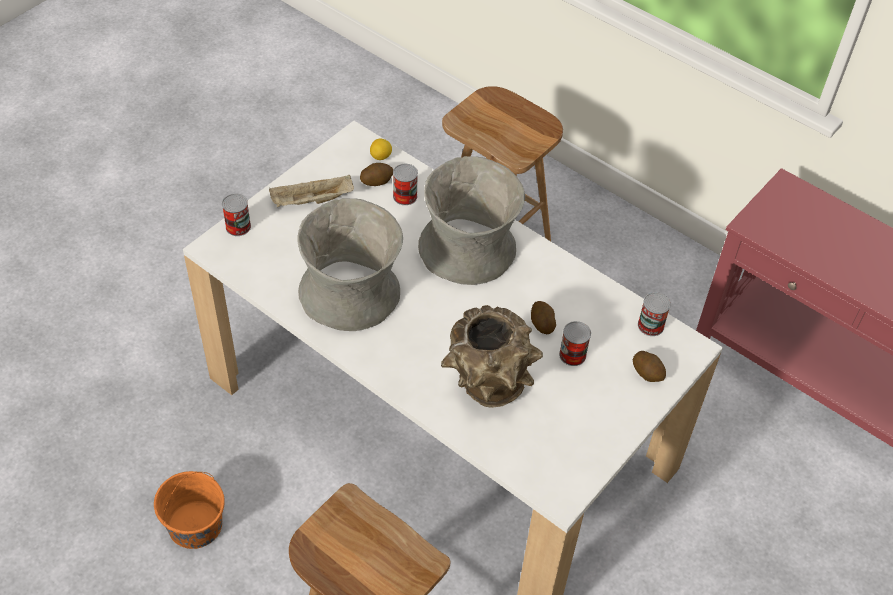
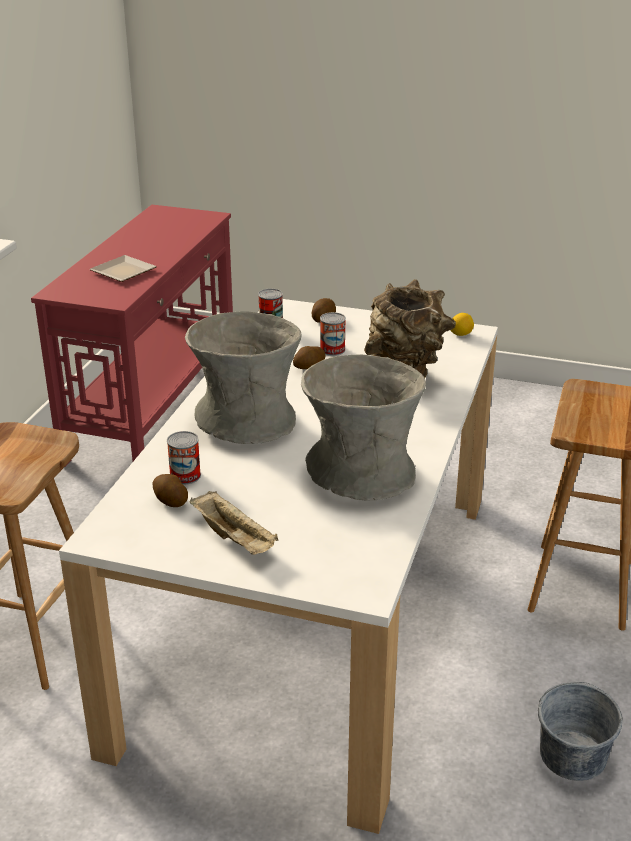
camera: 110 degrees left, 20 degrees down
orange bucket [154,471,225,549] -> grey bucket [538,682,623,781]
can [222,193,251,236] -> none
lemon [370,139,392,160] -> lemon moved to [451,313,474,336]
none -> plate [90,255,157,282]

